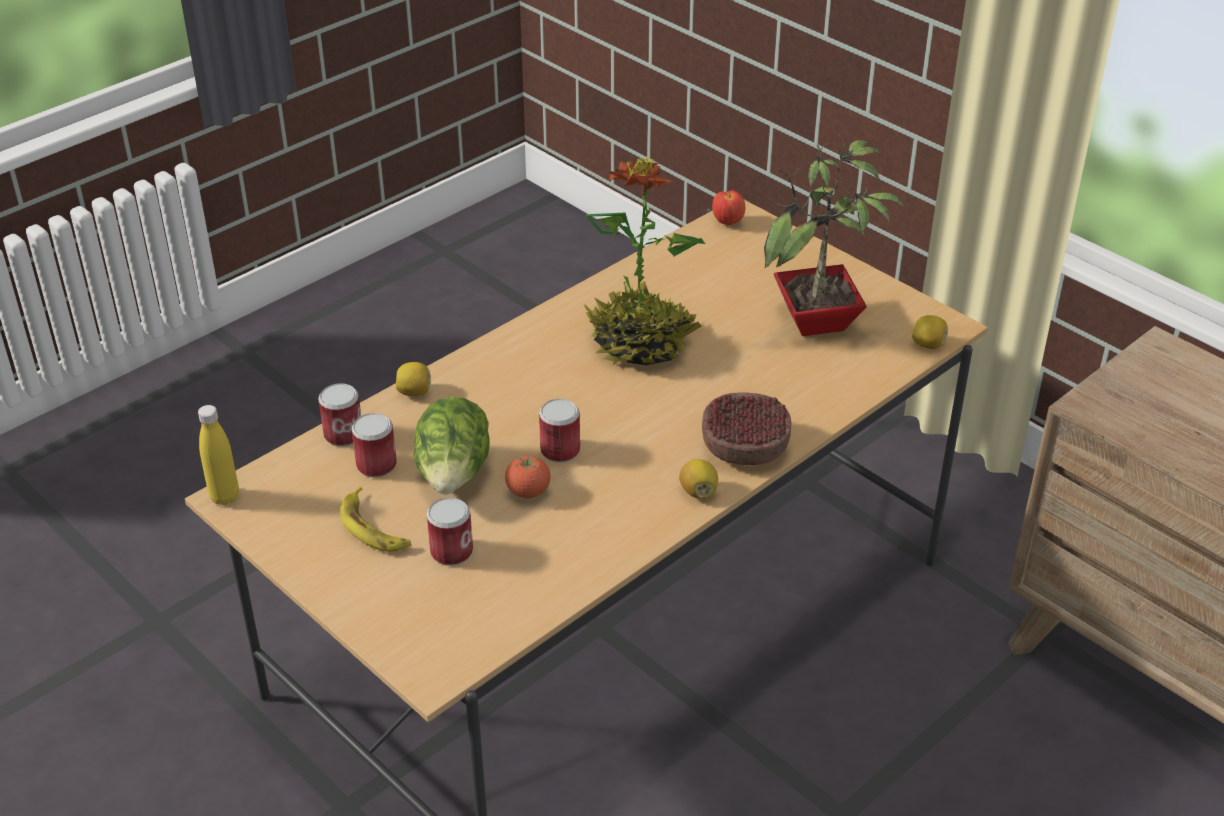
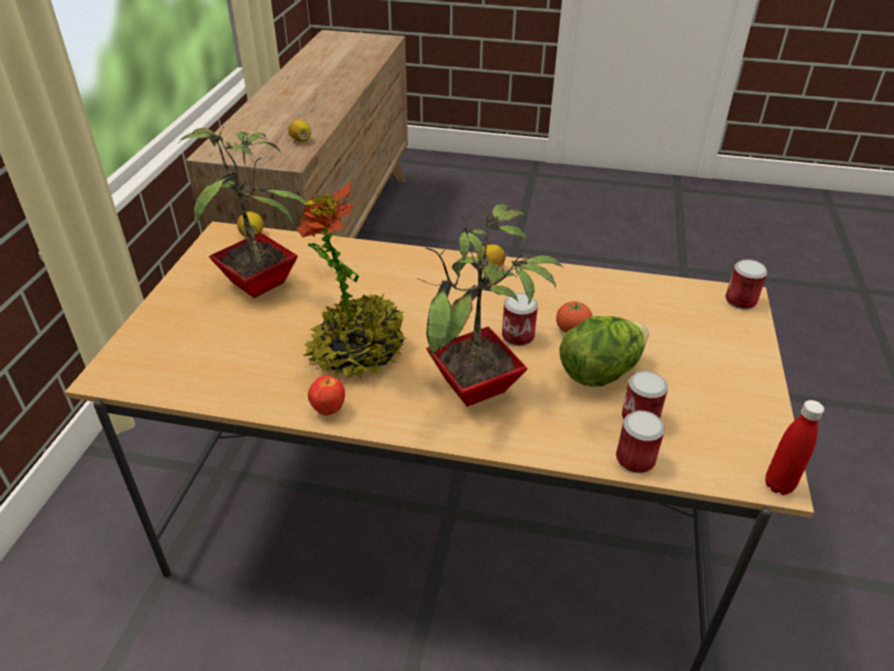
camera: 125 degrees left, 0 degrees up
yellow bottle [198,405,239,505] -> red bottle [765,400,824,495]
banana [340,486,411,552] -> none
lemon [396,362,431,396] -> lemon moved to [288,120,311,142]
can [427,497,473,566] -> can moved to [725,259,767,310]
bowl [702,393,791,465] -> none
apple [712,190,745,225] -> apple moved to [308,375,345,416]
none -> potted plant [418,201,564,407]

